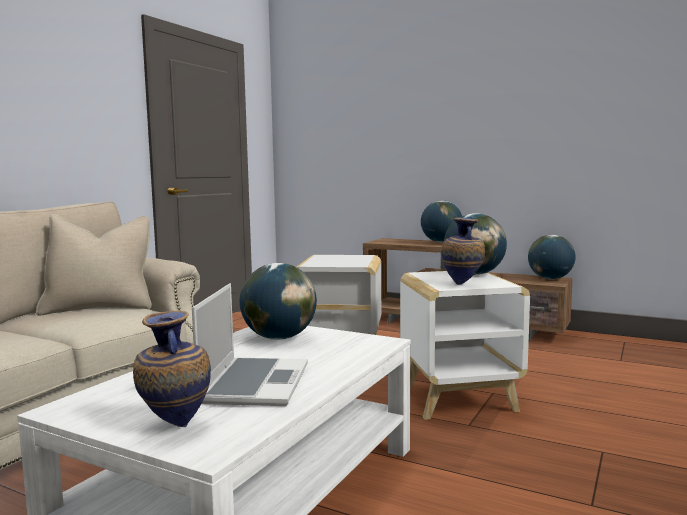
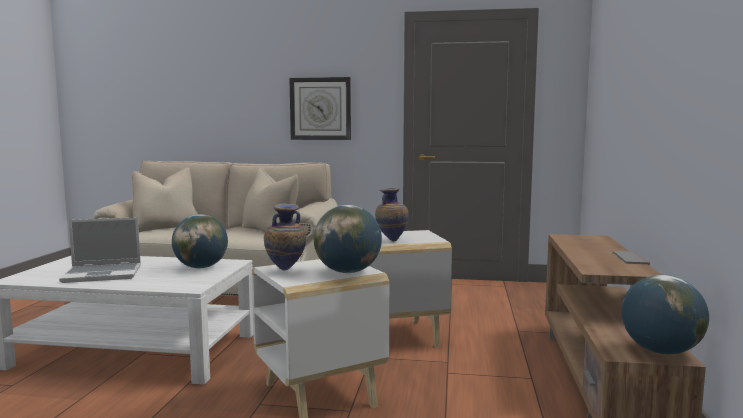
camera: 70 degrees right, 0 degrees up
vase [133,311,211,427] -> vase moved to [375,188,409,242]
globe [421,201,462,242] -> none
none -> wall clock [289,77,351,140]

